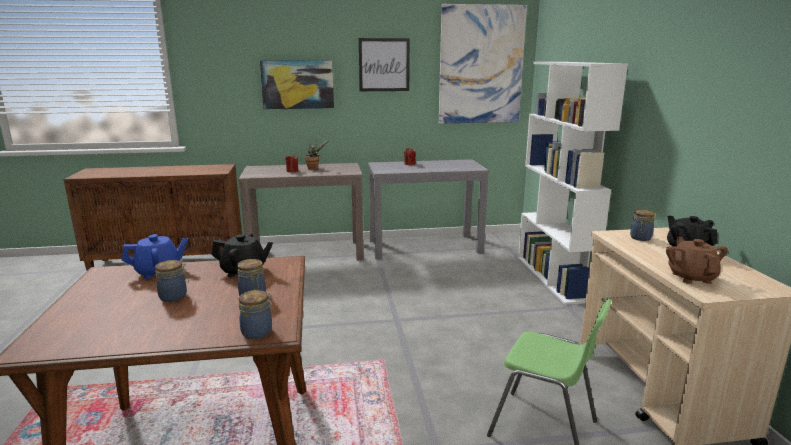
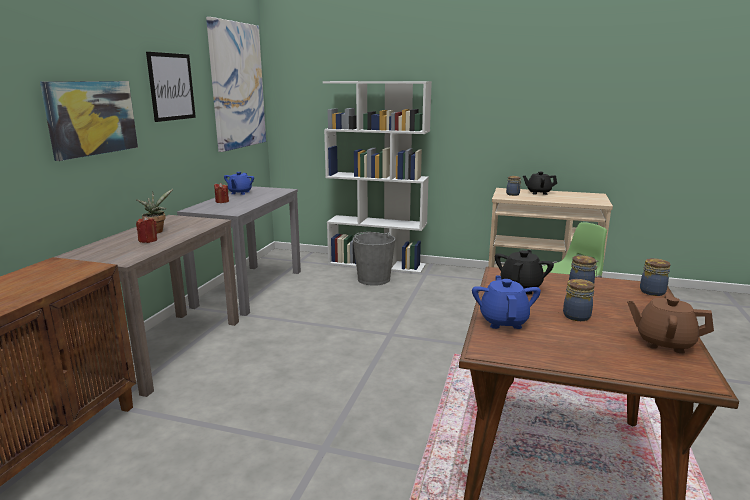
camera: 65 degrees left, 0 degrees up
brown teapot [666,237,728,284] -> brown teapot moved to [627,294,714,354]
none -> blue teapot [224,172,254,195]
none -> grey bucket [353,232,395,286]

